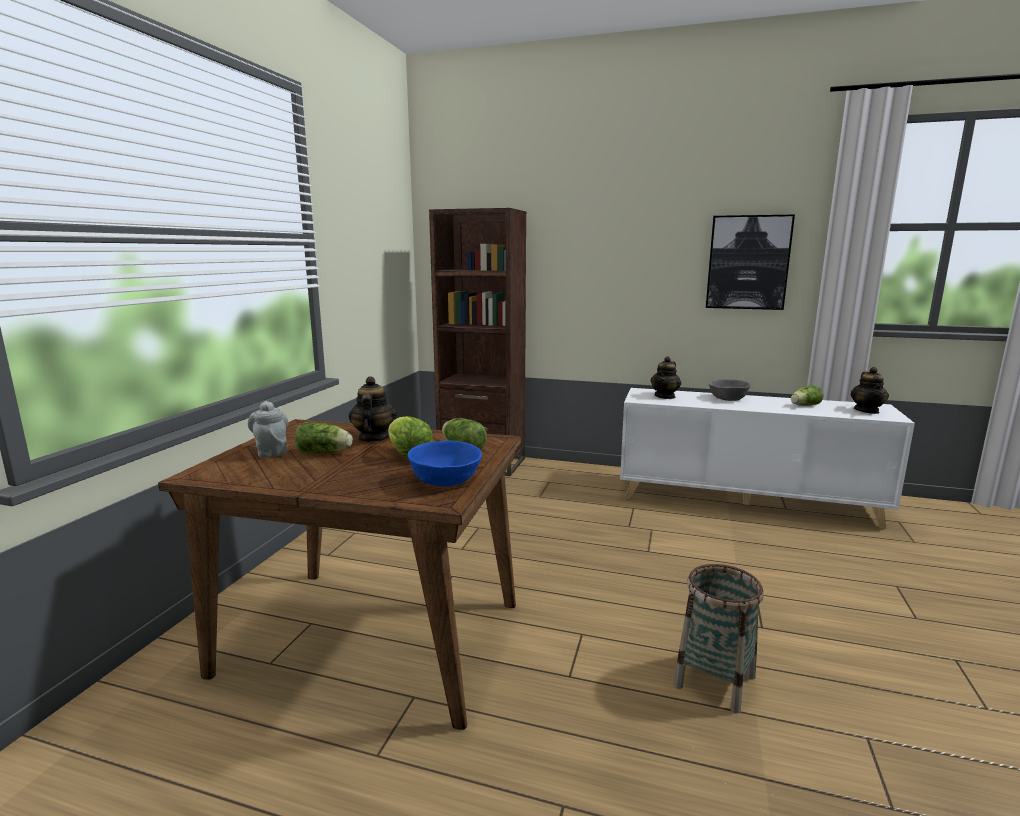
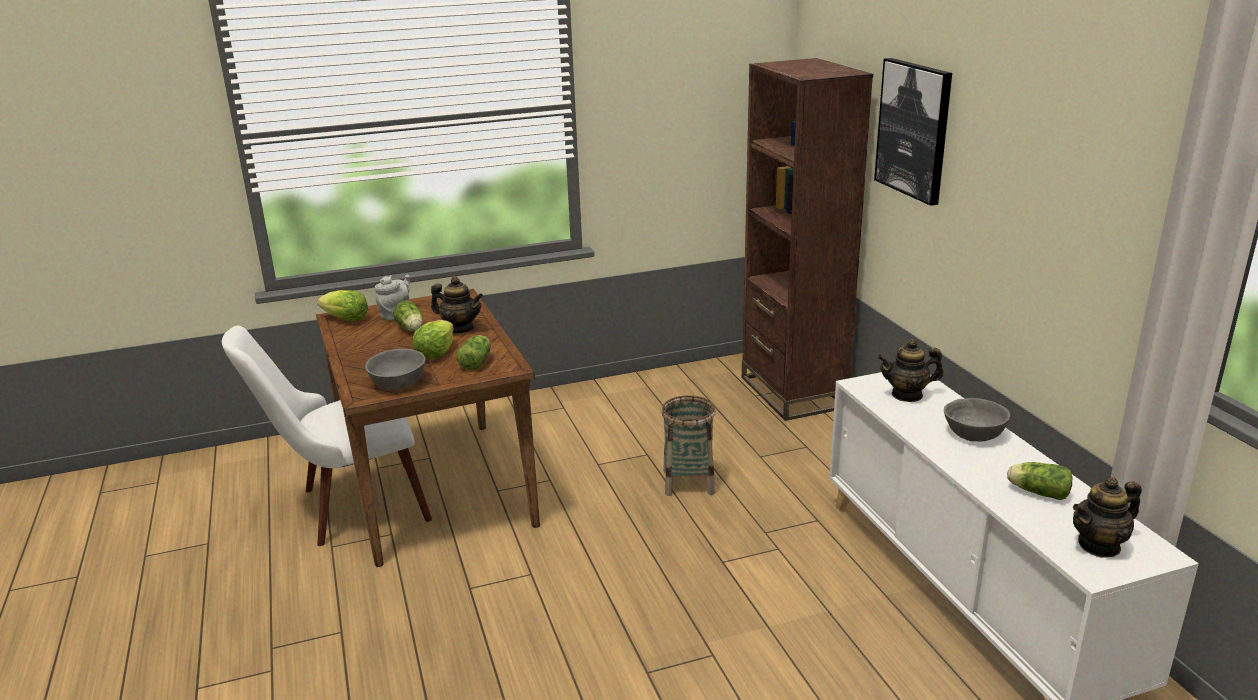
camera: 55 degrees right, 10 degrees up
teapot [349,376,397,442] -> teapot turned 60 degrees clockwise [431,277,483,333]
blue bowl [408,441,482,487] -> grey bowl [365,349,425,389]
basket [674,564,764,713] -> basket moved to [661,395,715,496]
picture [706,215,795,310] -> picture moved to [874,58,952,206]
none -> white chair [222,326,432,546]
none -> lettuce [317,290,368,322]

